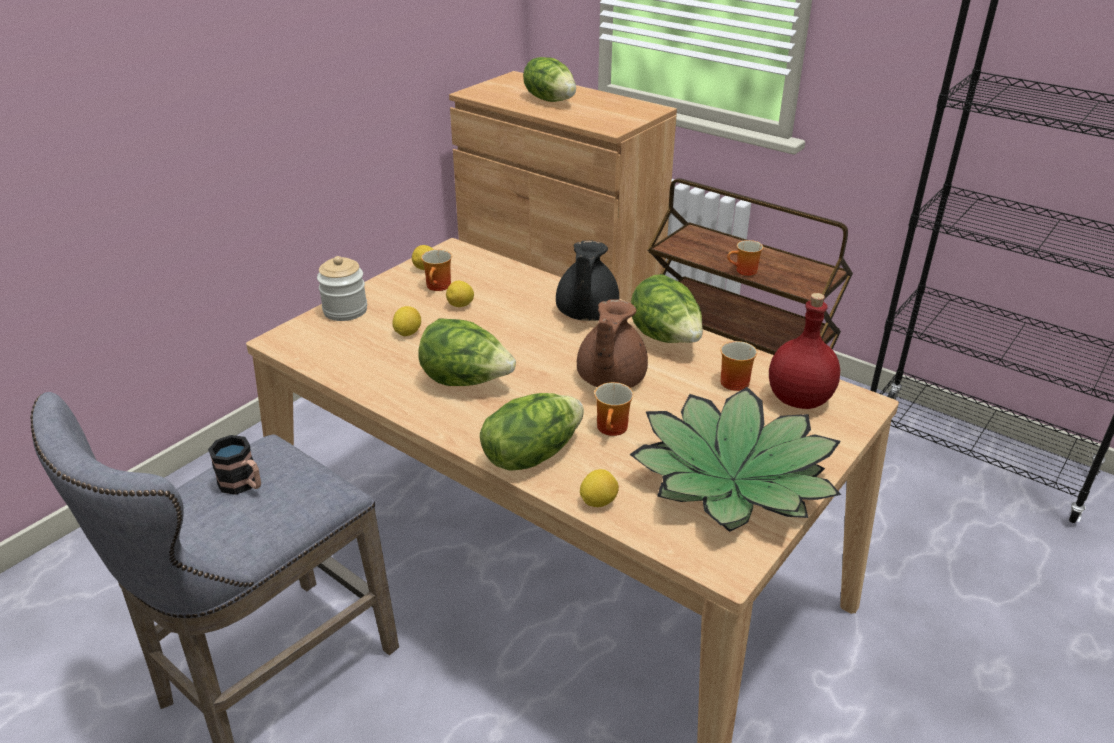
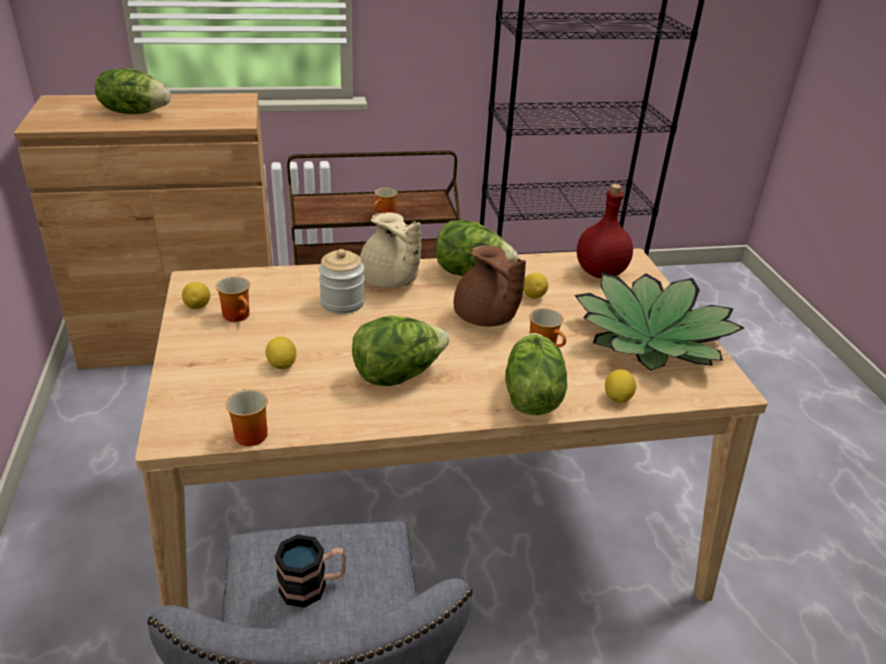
camera: 50 degrees left, 0 degrees up
jar [317,256,367,321] -> jar moved to [319,249,365,314]
lemon [446,281,474,307] -> lemon moved to [523,273,548,299]
black teapot [556,240,619,321] -> beige teapot [360,212,421,288]
mug [720,341,757,391] -> mug moved to [225,389,268,446]

